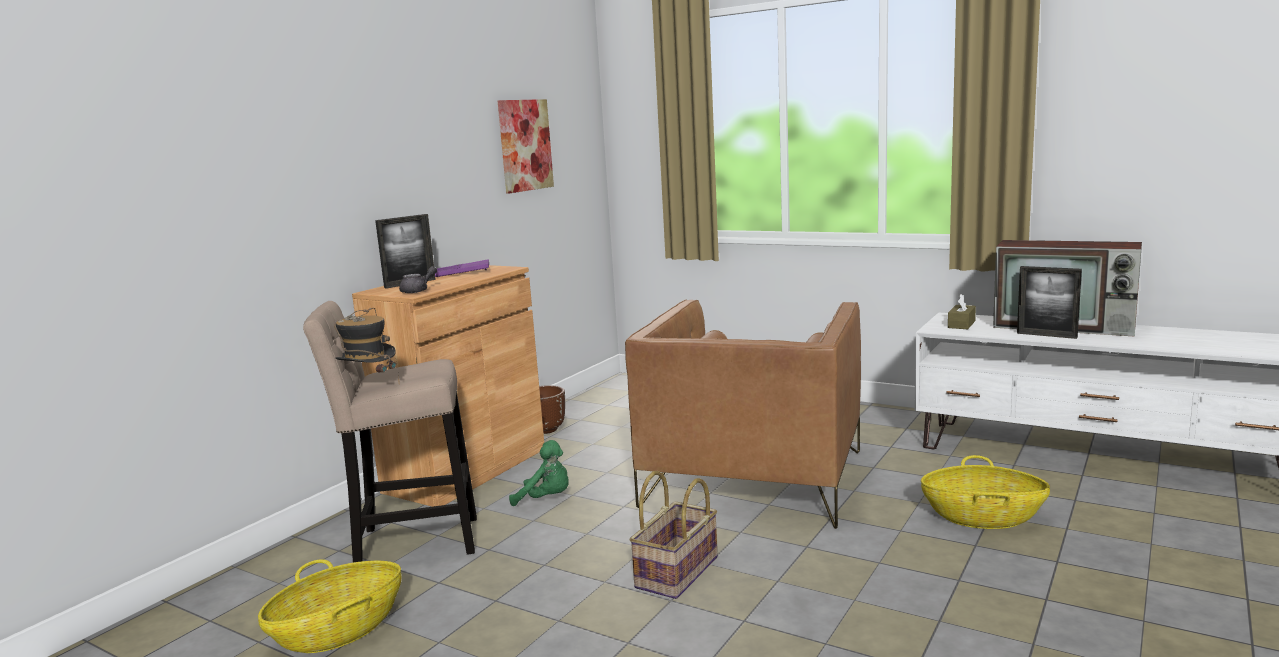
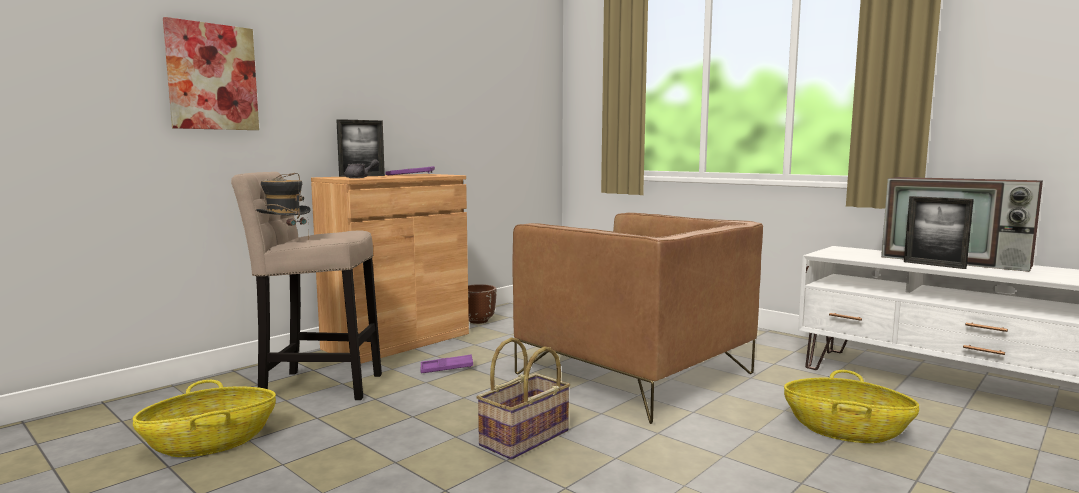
camera: 10 degrees right, 5 degrees down
picture [498,99,554,193] -> picture moved to [163,17,259,130]
green plush toy [509,440,569,506] -> purple tray [420,354,473,373]
brown armchair [625,300,861,529] -> brown armchair turned 75 degrees counterclockwise [512,213,763,424]
brown tissue box [948,294,976,329] -> none

